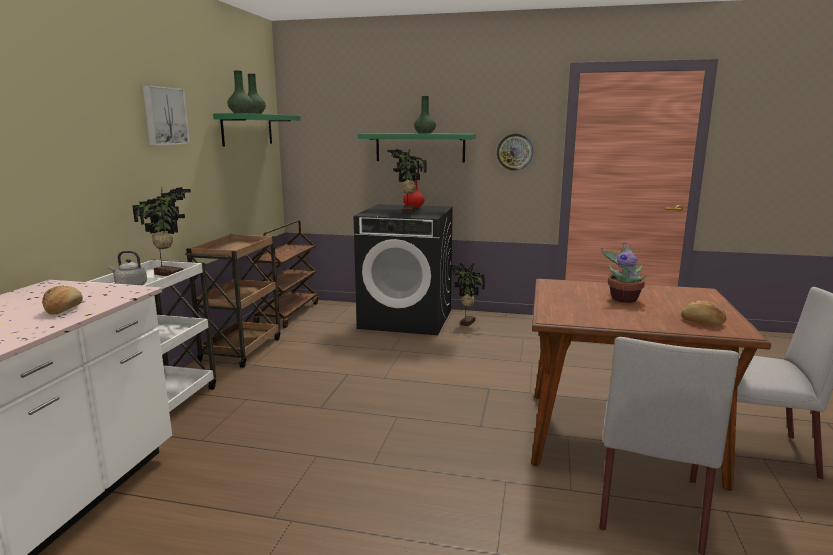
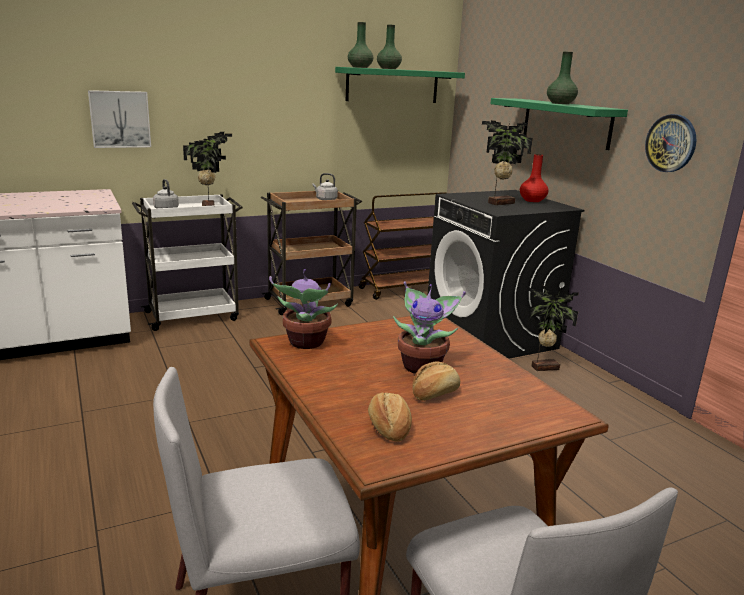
camera: 50 degrees right, 5 degrees up
bread [42,285,83,315] -> bread moved to [412,362,460,401]
picture [142,86,190,145] -> picture moved to [88,90,151,148]
none -> potted plant [269,269,338,349]
none -> grey kettle [312,173,338,200]

